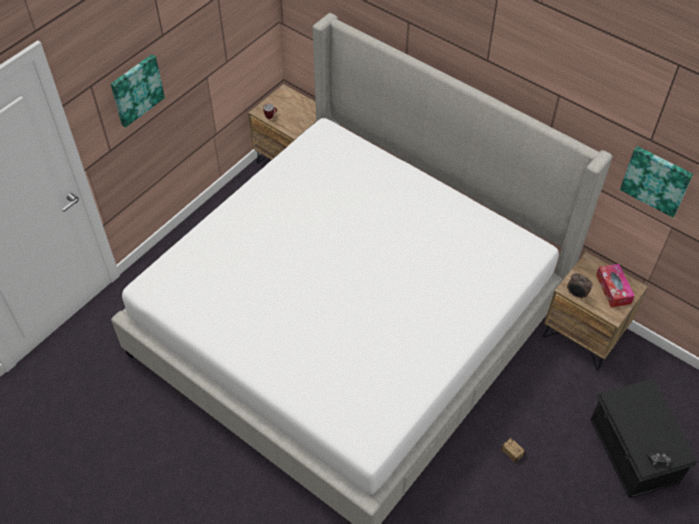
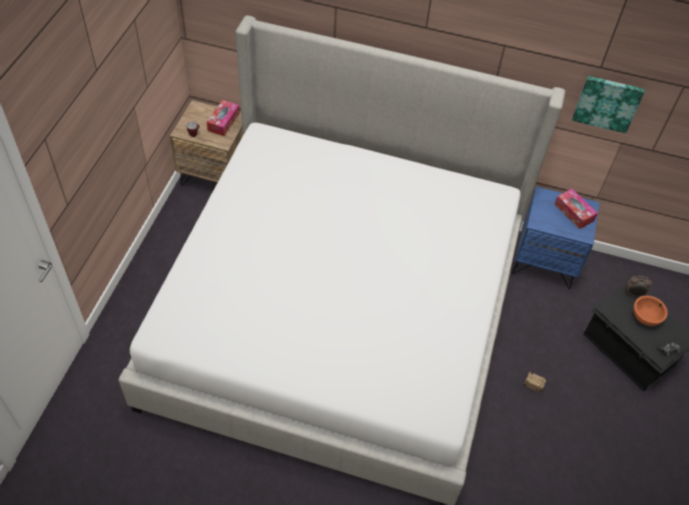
camera: 25 degrees left, 0 degrees up
picture [111,54,165,128] -> none
brown nightstand [543,252,648,370] -> blue nightstand [512,186,600,289]
alarm clock [567,274,593,300] -> alarm clock moved to [626,276,652,297]
none -> tissue box [207,100,240,136]
none -> orange bowl [633,296,668,326]

